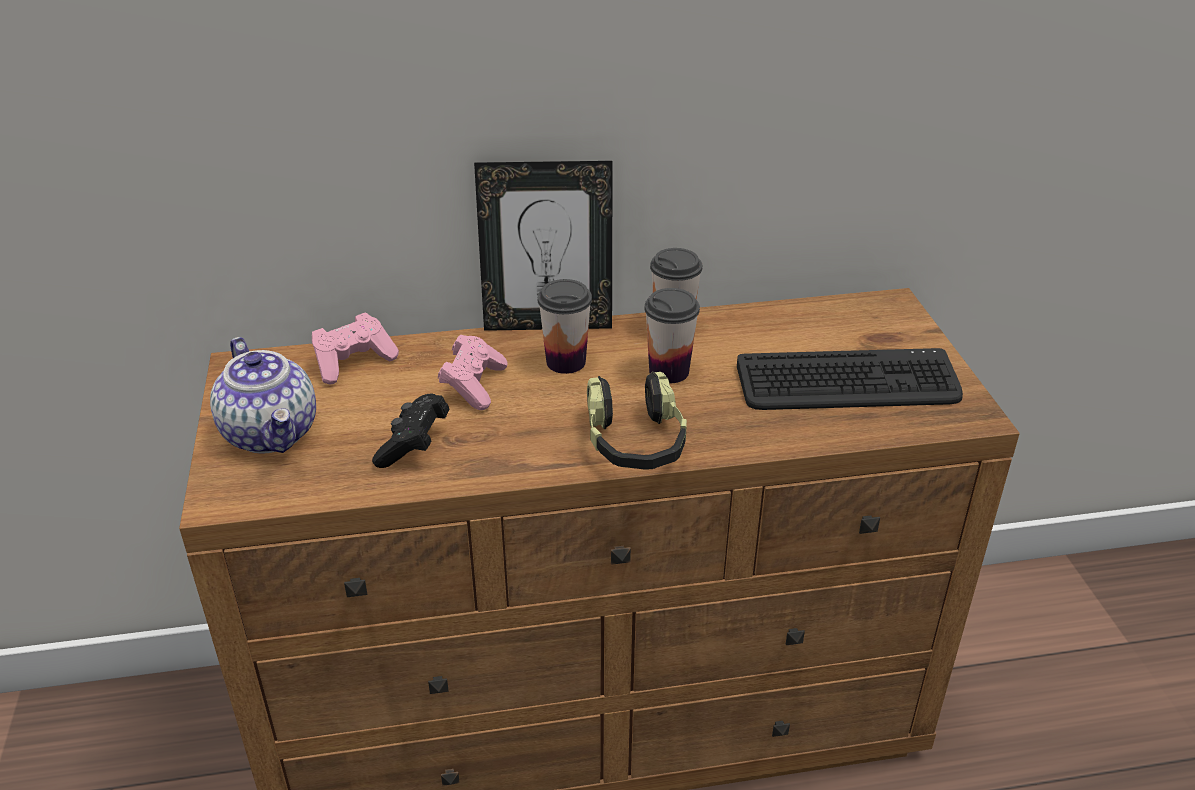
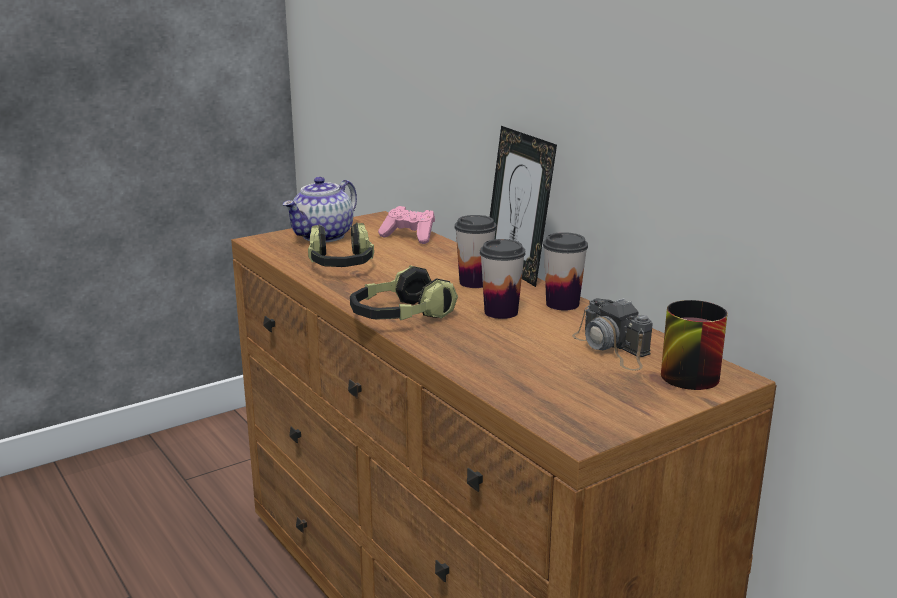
camera: 65 degrees right, 15 degrees down
black game controller [372,394,449,468] -> headphones [308,223,374,267]
pink game controller [438,335,507,410] -> none
keyboard [737,348,963,410] -> none
none -> camera [572,298,653,370]
none -> mug [661,300,728,390]

